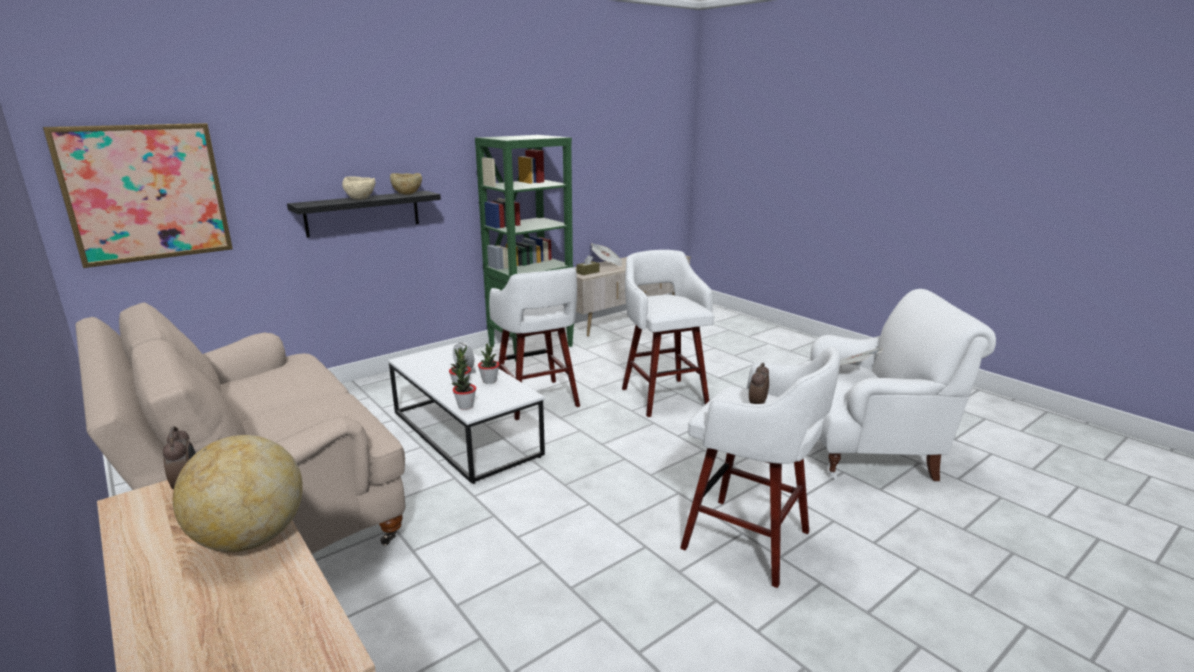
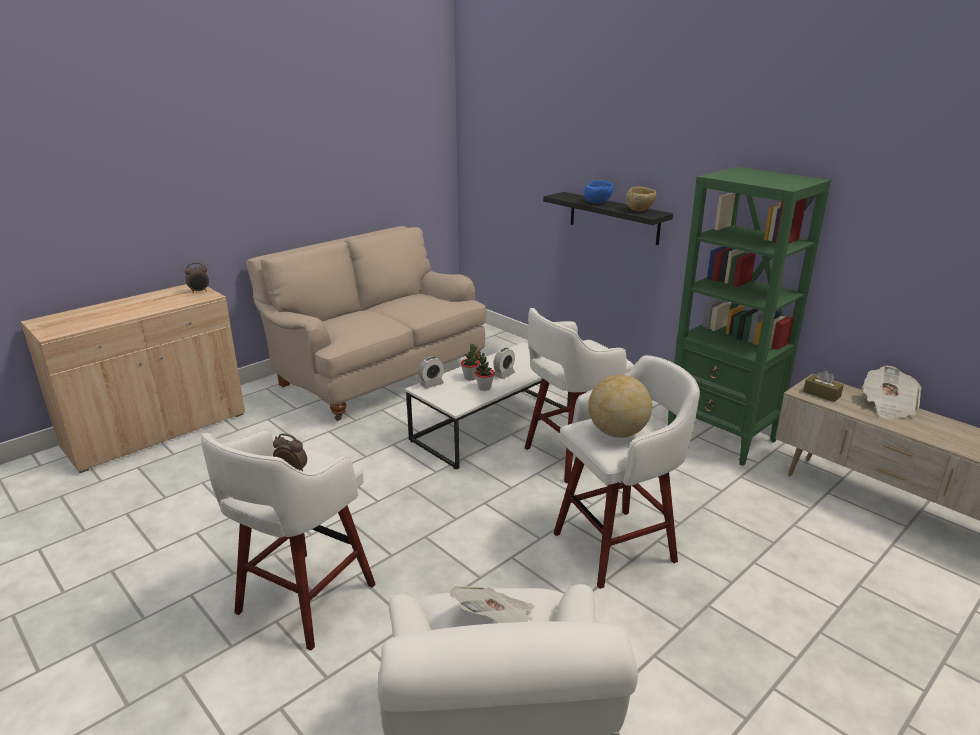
camera: 85 degrees right, 5 degrees up
picture [43,123,233,268] -> none
globe [173,435,303,552] -> globe moved to [588,375,652,438]
beige bowl [342,176,375,200] -> blue bowl [584,180,614,204]
potted plant [451,365,476,410] -> alarm clock [418,357,444,388]

